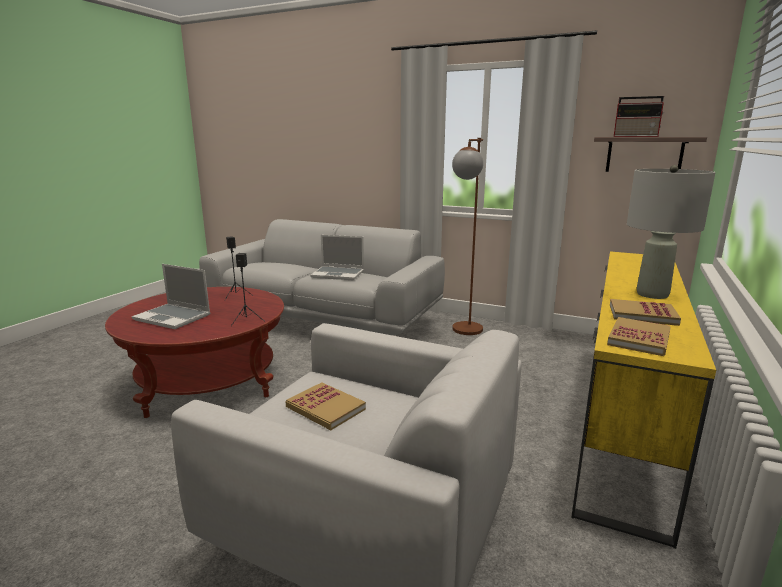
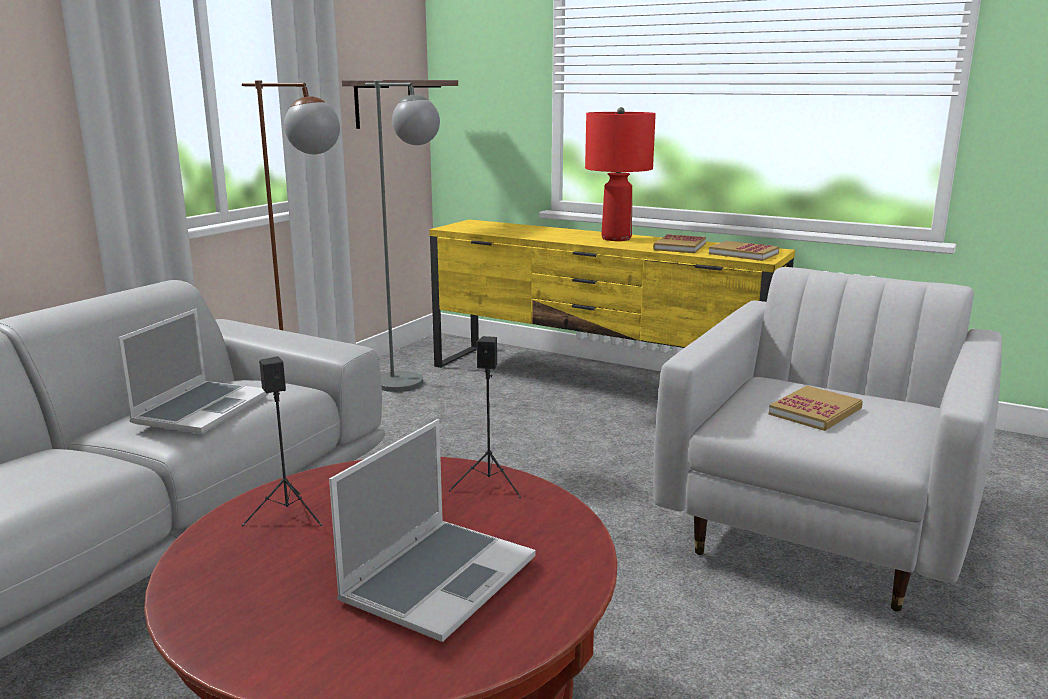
camera: 85 degrees left, 0 degrees up
radio [614,96,664,137] -> none
grey table lamp [627,165,716,299] -> red table lamp [585,107,656,241]
none -> grey floor lamp [365,81,440,392]

